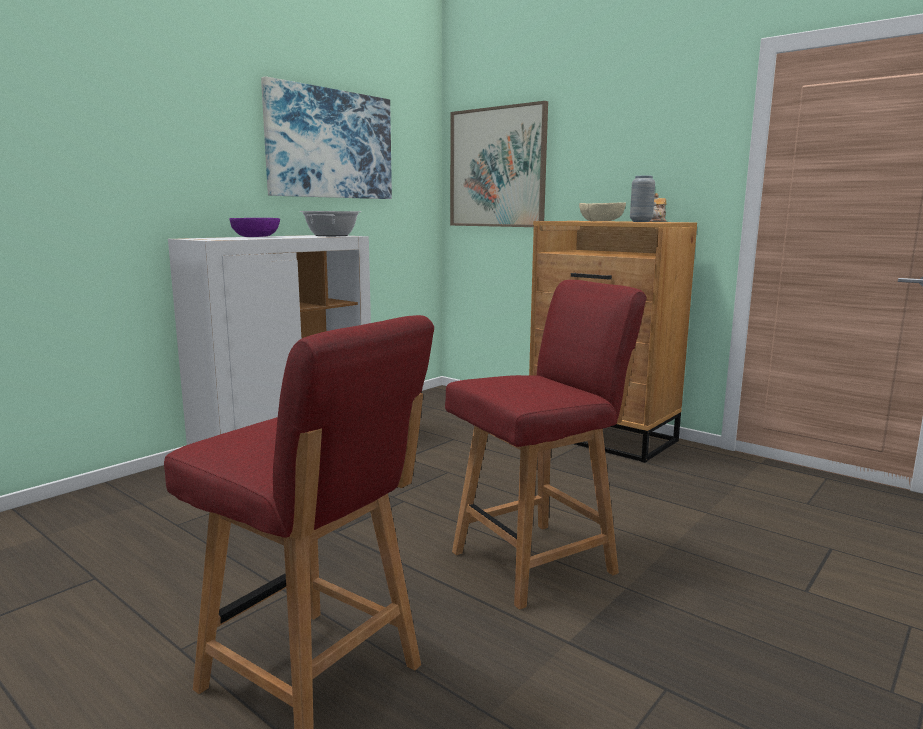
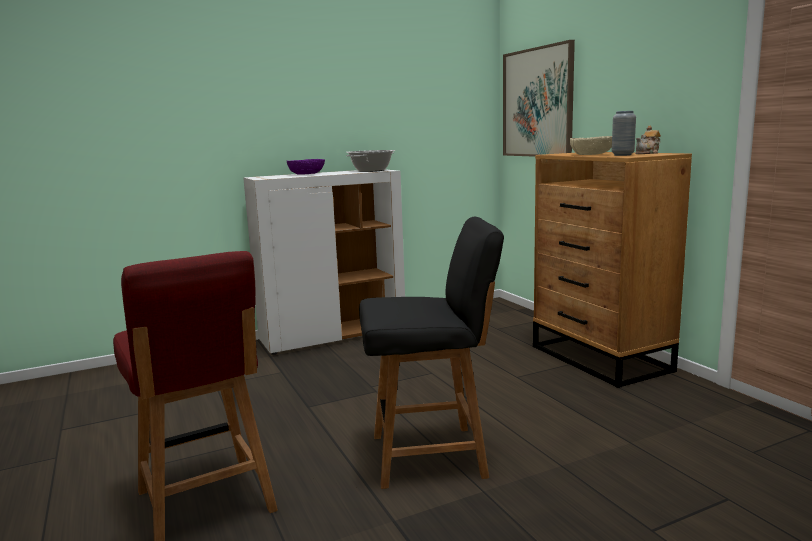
camera: 25 degrees right, 0 degrees up
picture [261,76,392,199] -> none
red chair [445,280,647,610] -> black chair [359,217,504,489]

